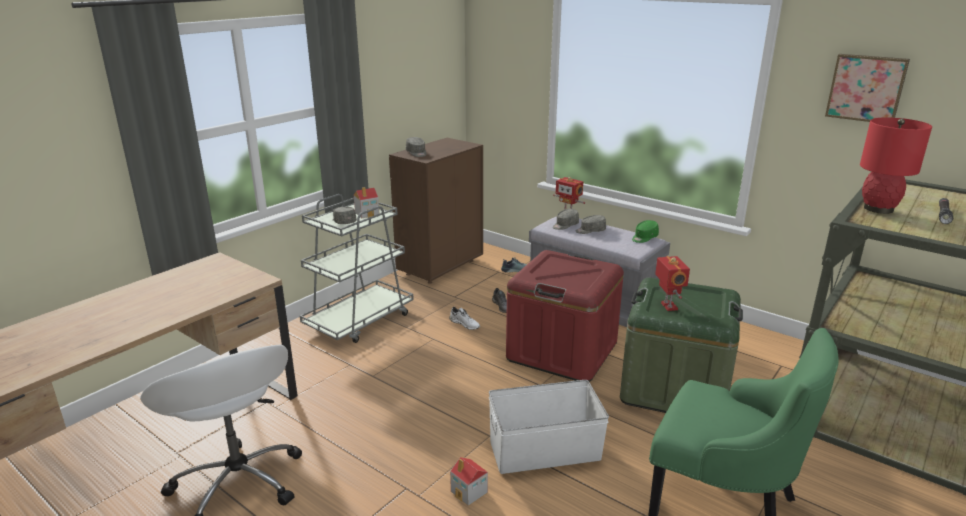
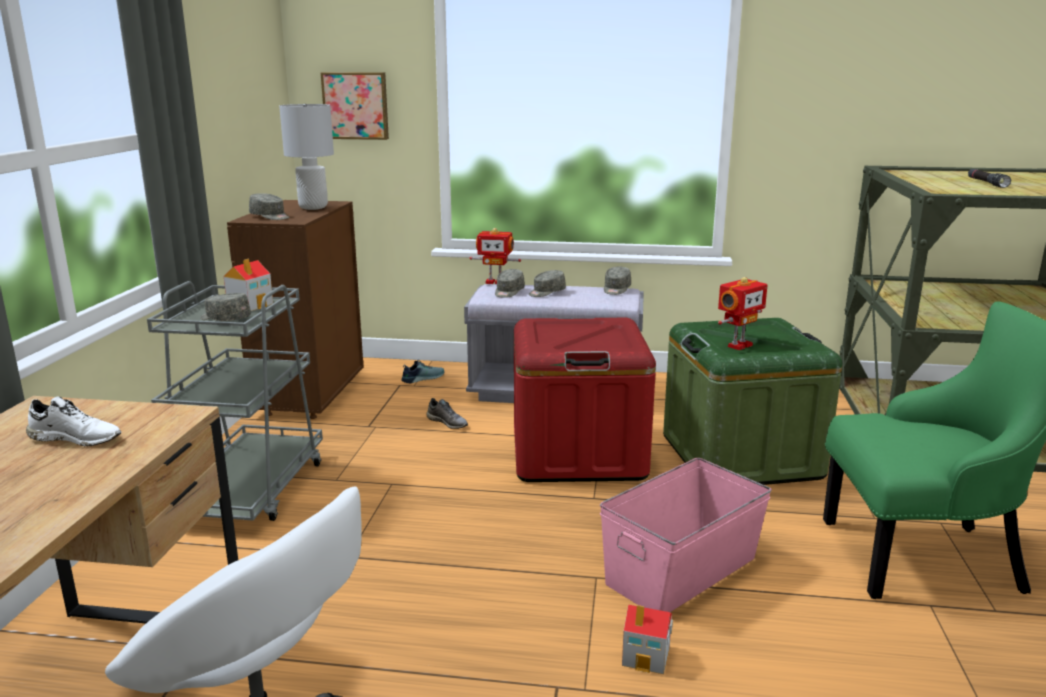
camera: 30 degrees left, 5 degrees down
white shoe [449,307,480,330] -> white shoe moved to [26,396,121,446]
white storage box [489,380,609,474] -> pink storage box [600,458,772,612]
green cap [632,220,659,243] -> grey cap [604,266,631,295]
toy robot [655,256,690,311] -> toy robot turned 90 degrees clockwise [718,277,768,350]
picture [825,54,910,122] -> picture moved to [320,72,389,140]
red table lamp [860,117,932,214] -> none
none -> grey table lamp [279,104,334,210]

